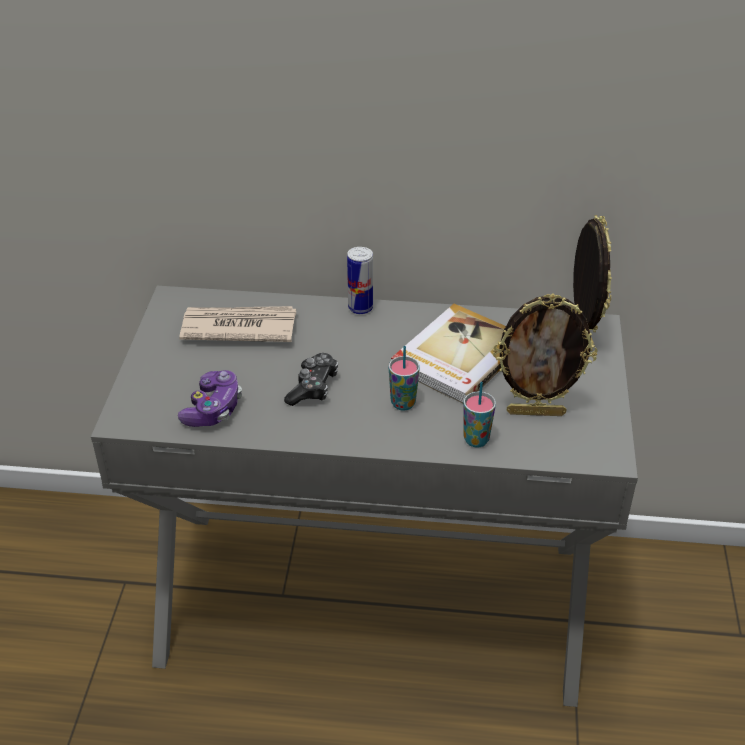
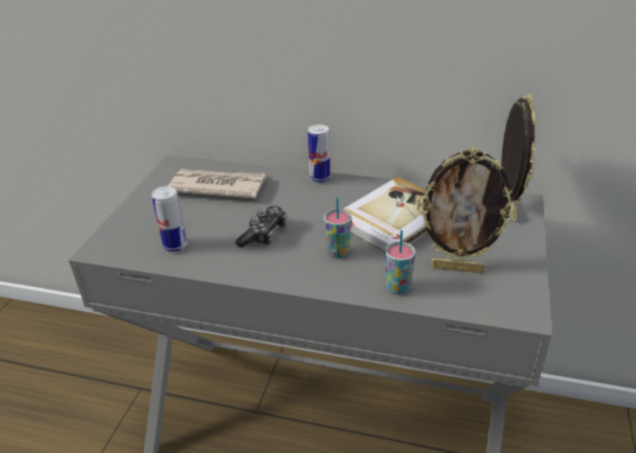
camera: 10 degrees right, 5 degrees down
game controller [178,370,242,427] -> can [152,186,187,252]

